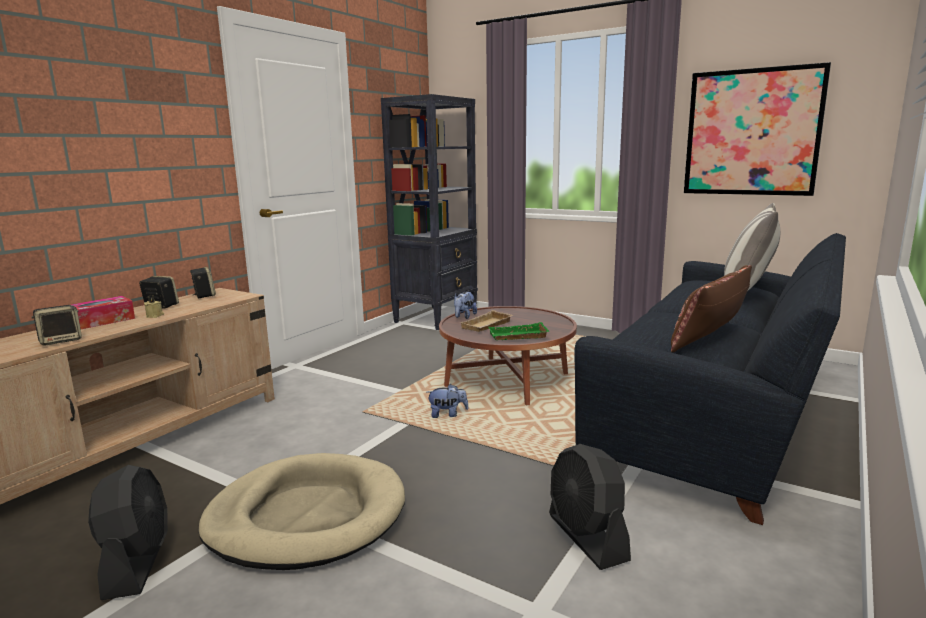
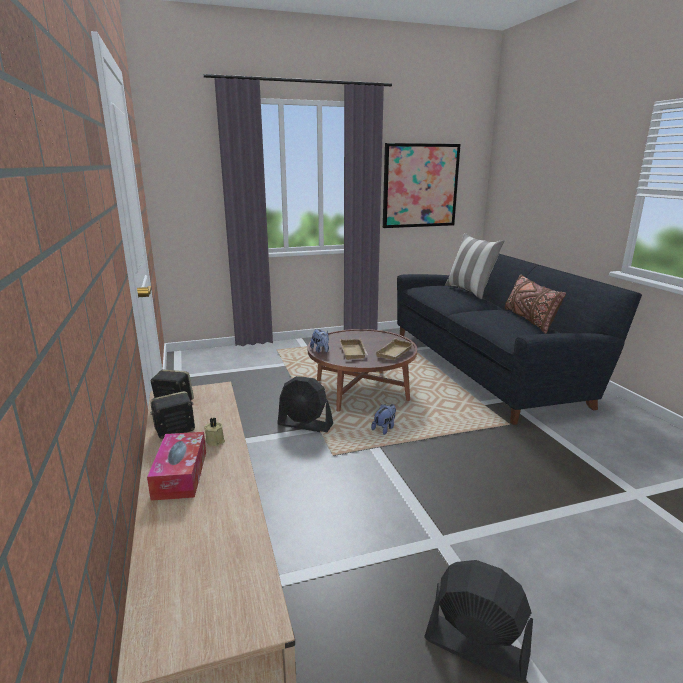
camera: 50 degrees left, 5 degrees up
speaker [32,305,82,346] -> none
beige dog bed [198,453,405,570] -> none
black bookcase [381,94,478,330] -> none
green tray [489,322,549,340] -> beige tray [376,338,414,360]
black fan [549,444,631,570] -> black fan moved to [278,376,333,432]

